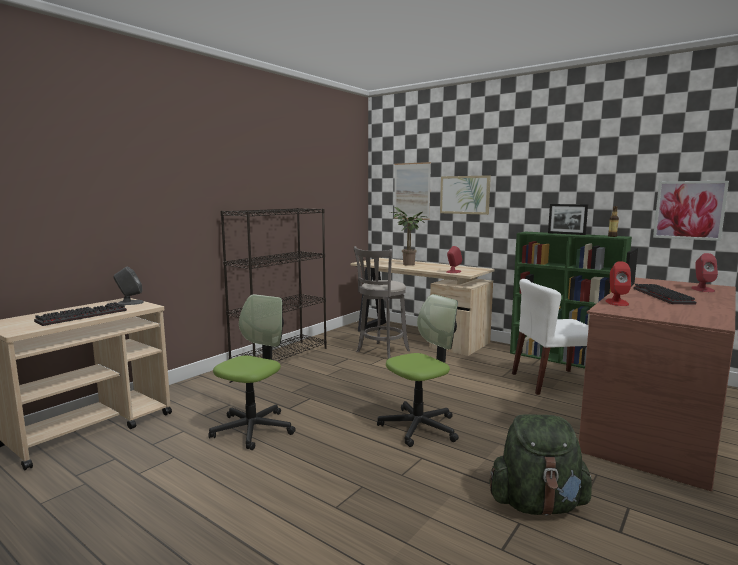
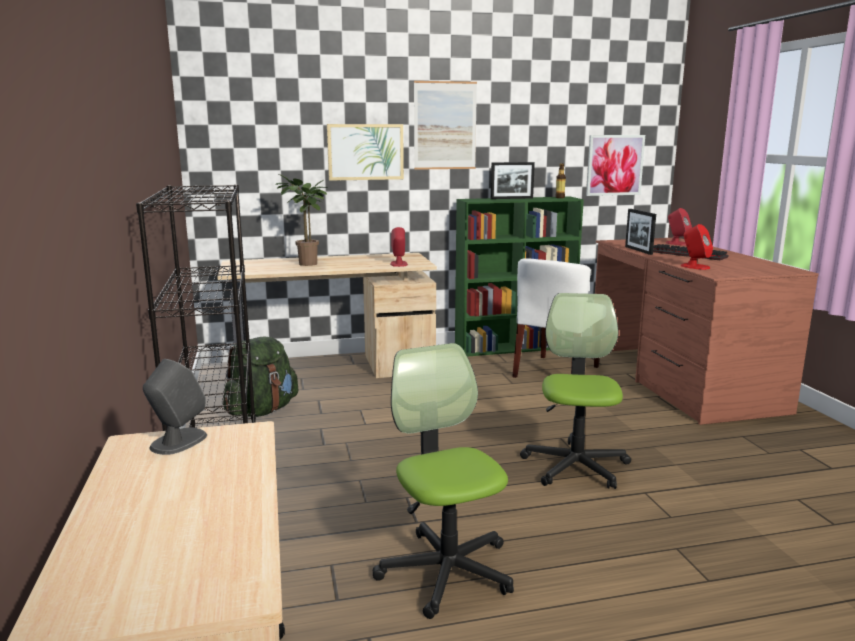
camera: 50 degrees left, 5 degrees up
keyboard [34,302,127,326] -> none
grey stool [354,246,410,359] -> none
picture [394,162,431,220] -> picture moved to [414,81,477,170]
green backpack [489,414,593,516] -> green backpack moved to [223,336,298,417]

